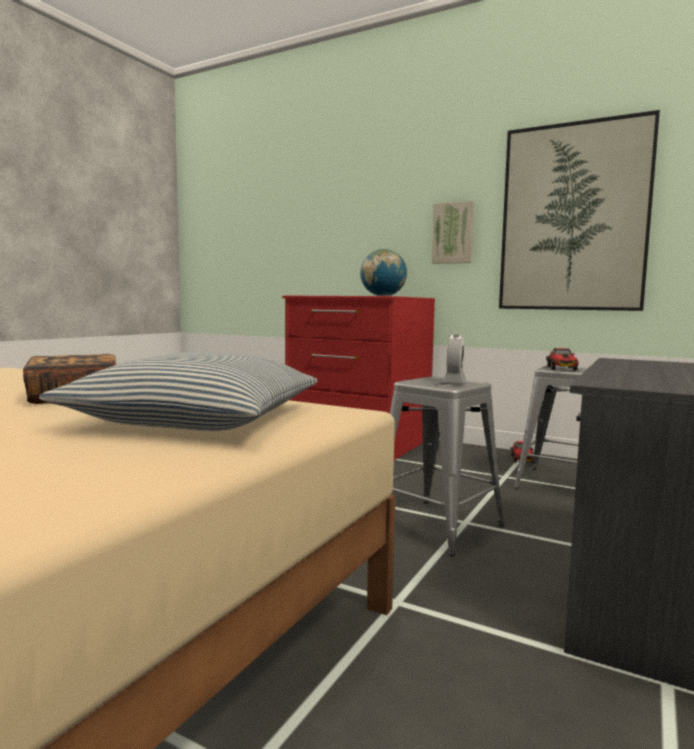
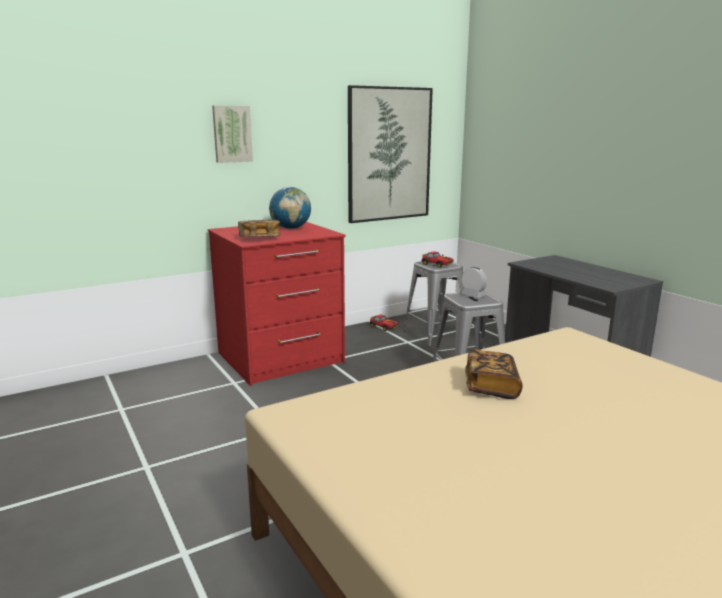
camera: 60 degrees left, 10 degrees up
pillow [39,352,317,431] -> none
picture [432,201,474,264] -> picture moved to [212,105,253,163]
none -> book [238,219,280,237]

